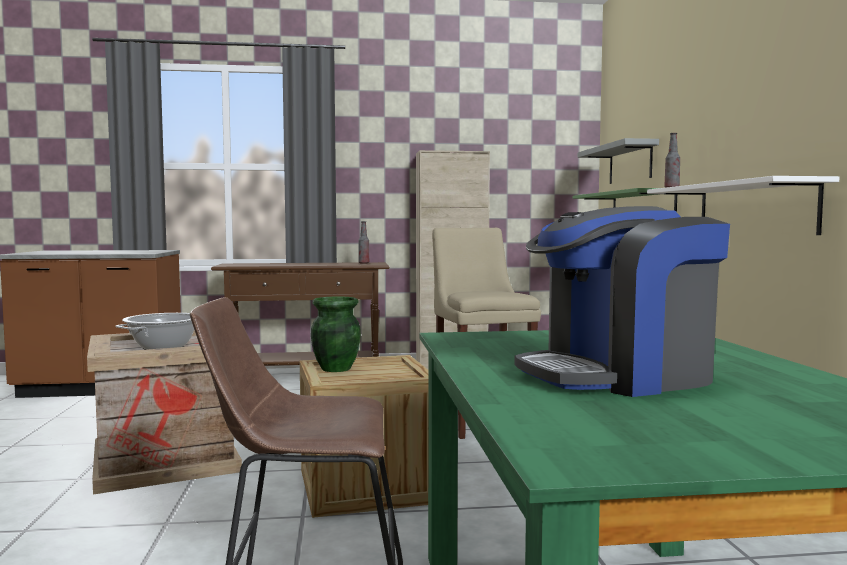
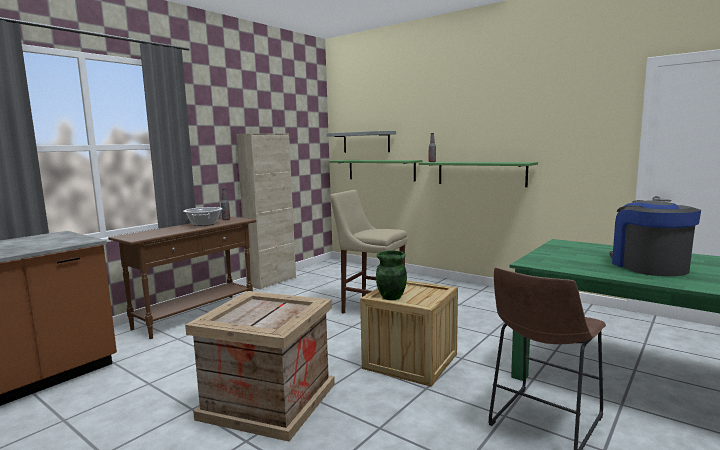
camera: 45 degrees left, 5 degrees up
cooking pot [115,313,194,350] -> cooking pot moved to [184,207,223,226]
coffee machine [514,206,730,397] -> coffee machine turned 150 degrees clockwise [609,200,701,276]
white shelf [647,176,839,235] -> green shelf [419,162,538,187]

